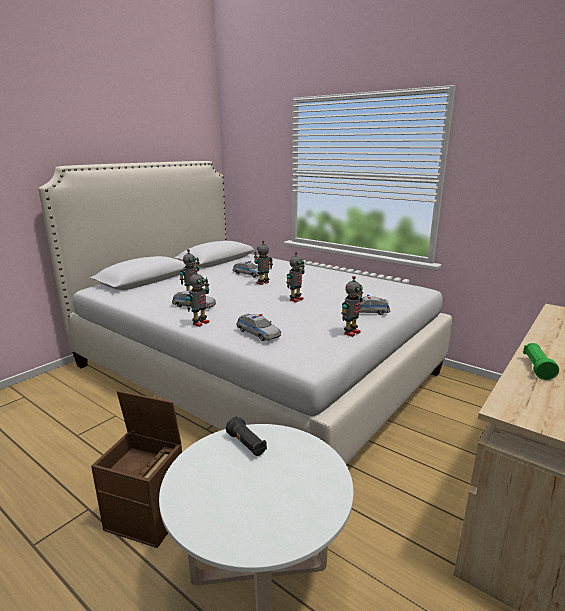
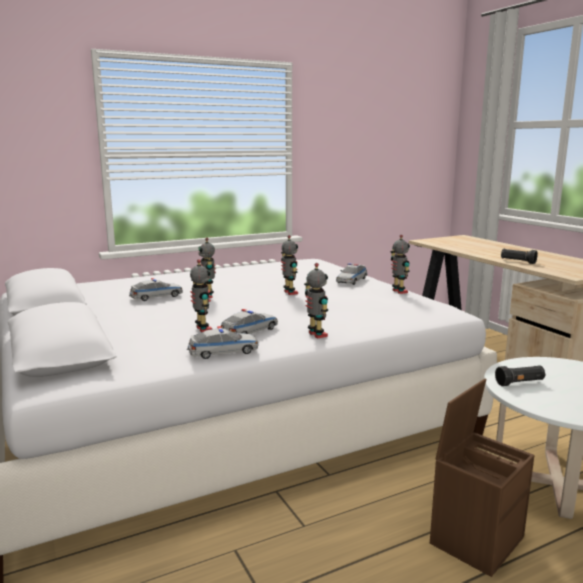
camera: 65 degrees left, 5 degrees down
toy car [236,313,281,341] -> toy car moved to [187,326,258,359]
green flashlight [523,343,559,380] -> black flashlight [501,248,538,264]

